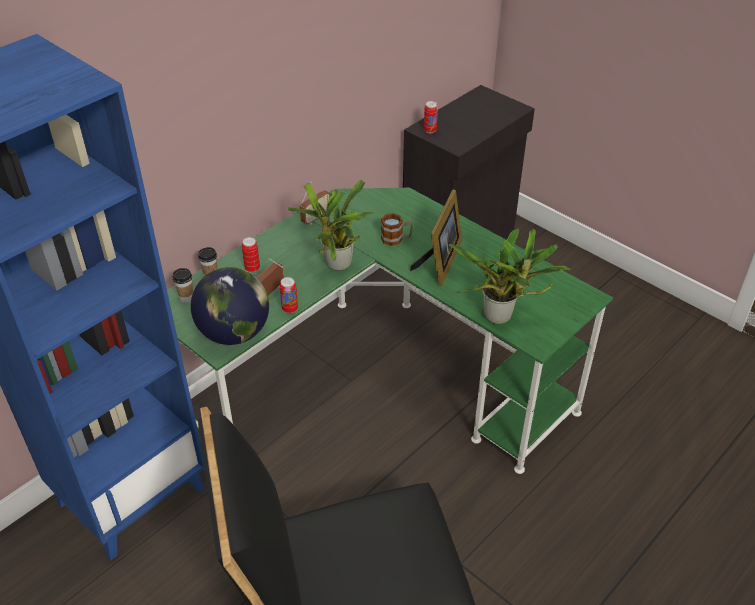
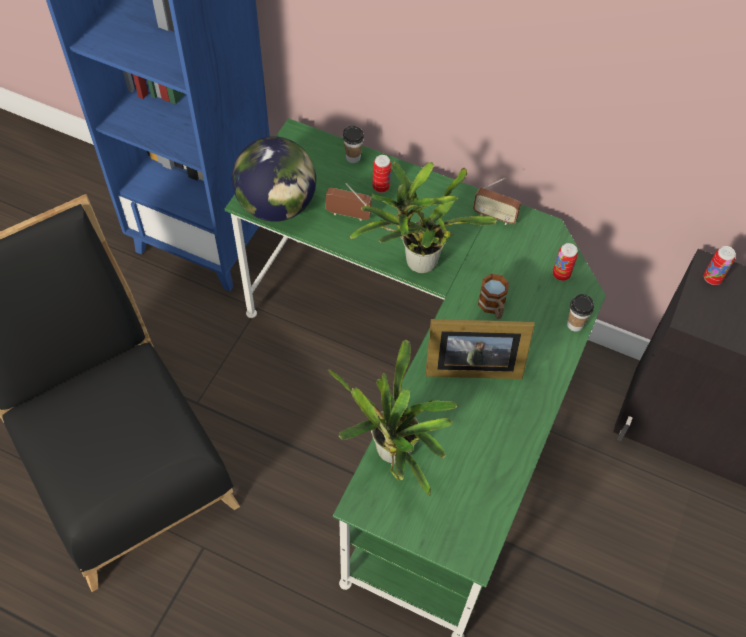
camera: 70 degrees right, 15 degrees up
cup [173,268,193,303] -> cup moved to [567,294,594,332]
can [280,277,298,313] -> can moved to [553,243,578,281]

